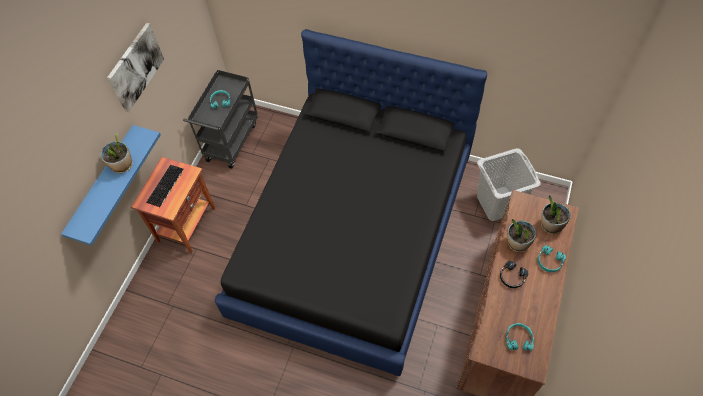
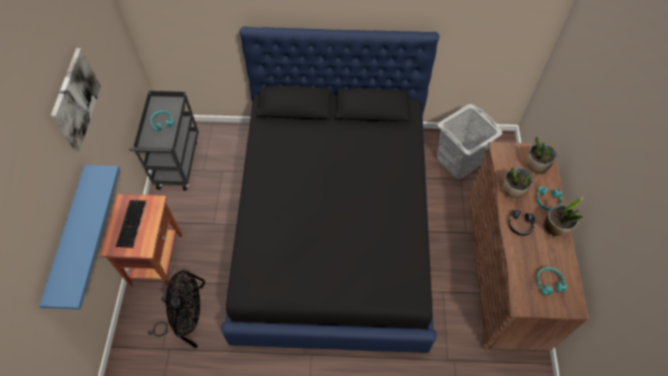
camera: 20 degrees left, 0 degrees up
potted plant [100,133,133,173] -> potted plant moved to [543,197,583,237]
none -> black fan [147,271,205,348]

